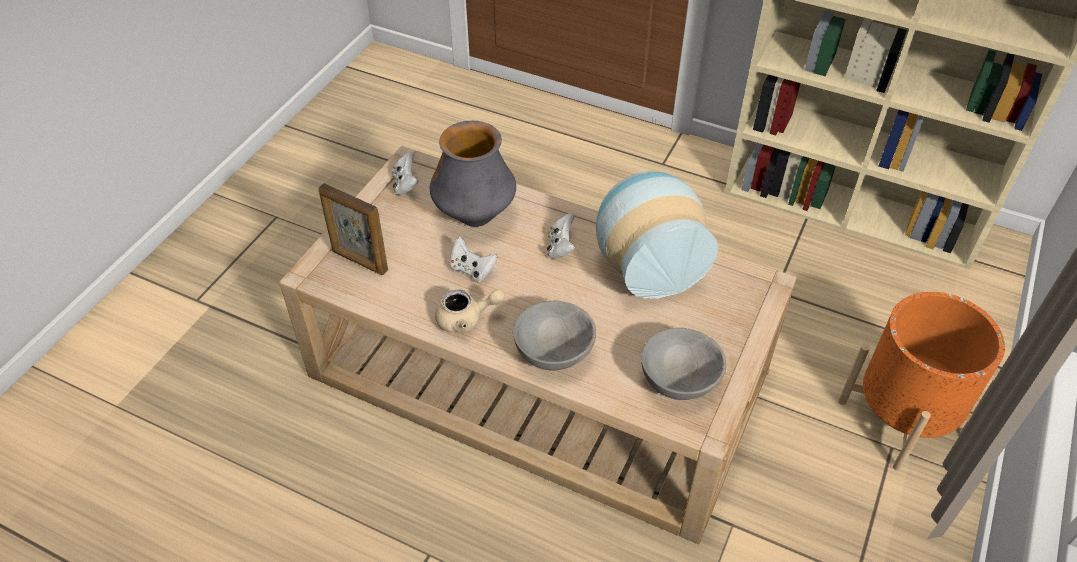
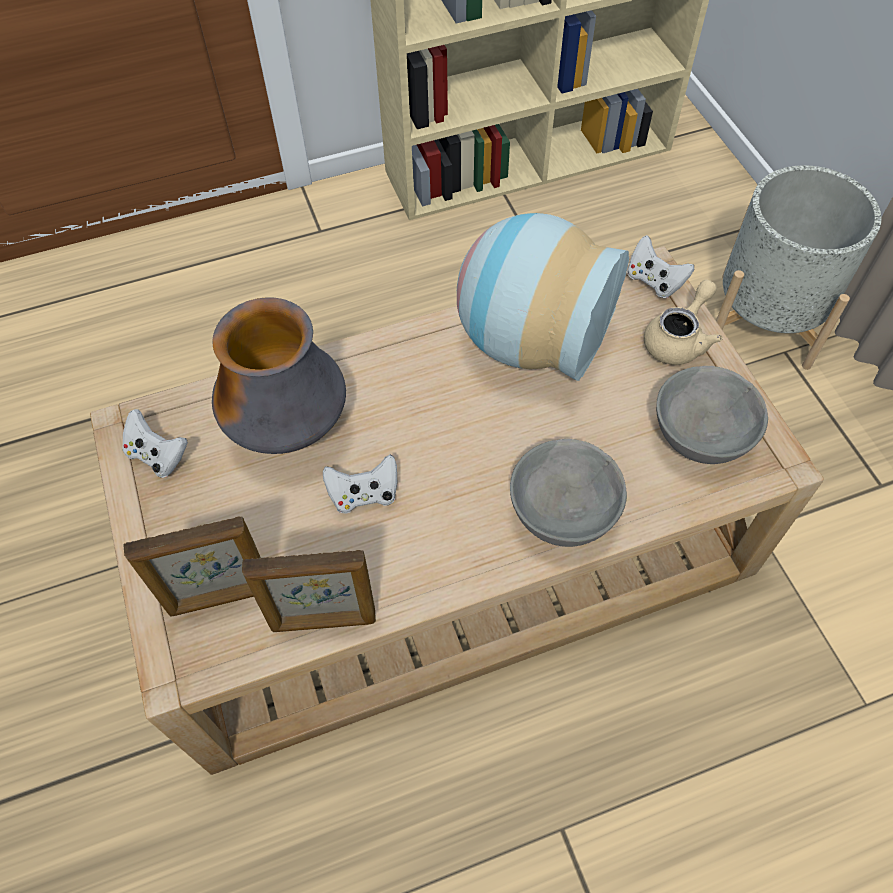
camera: 45 degrees left, 10 degrees up
beige teapot [435,289,505,334] -> beige teapot moved to [644,280,723,365]
white game controller [547,214,575,259] -> white game controller moved to [627,235,694,298]
orange planter [838,292,1005,471] -> grey planter [716,165,881,370]
none -> picture frame [242,550,376,632]

